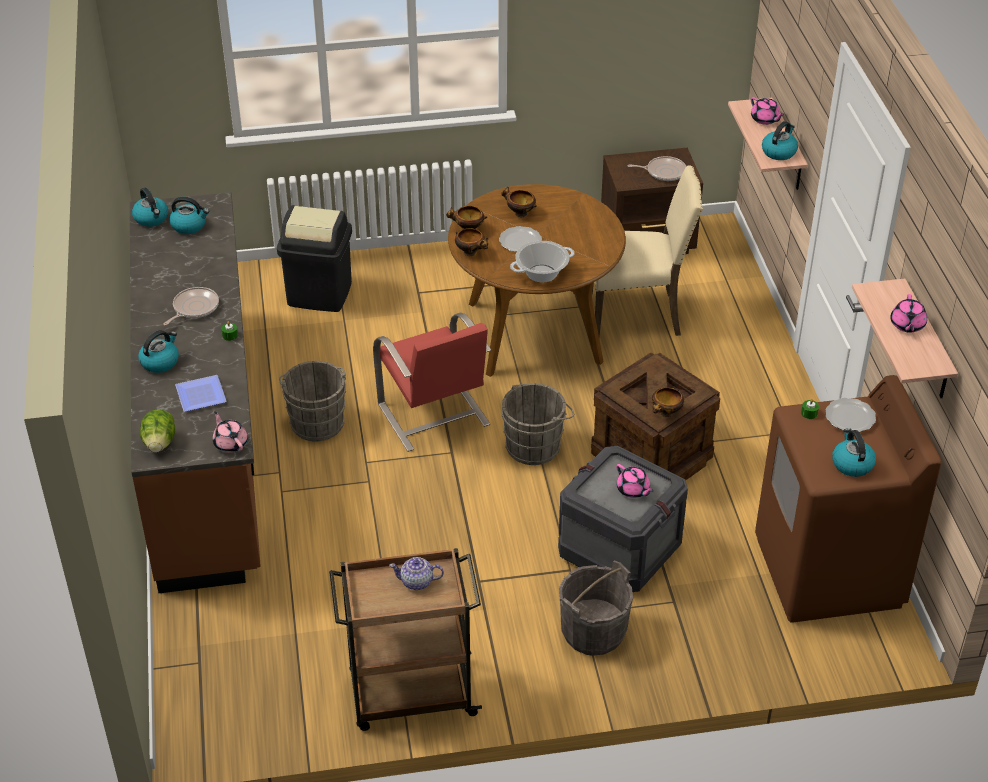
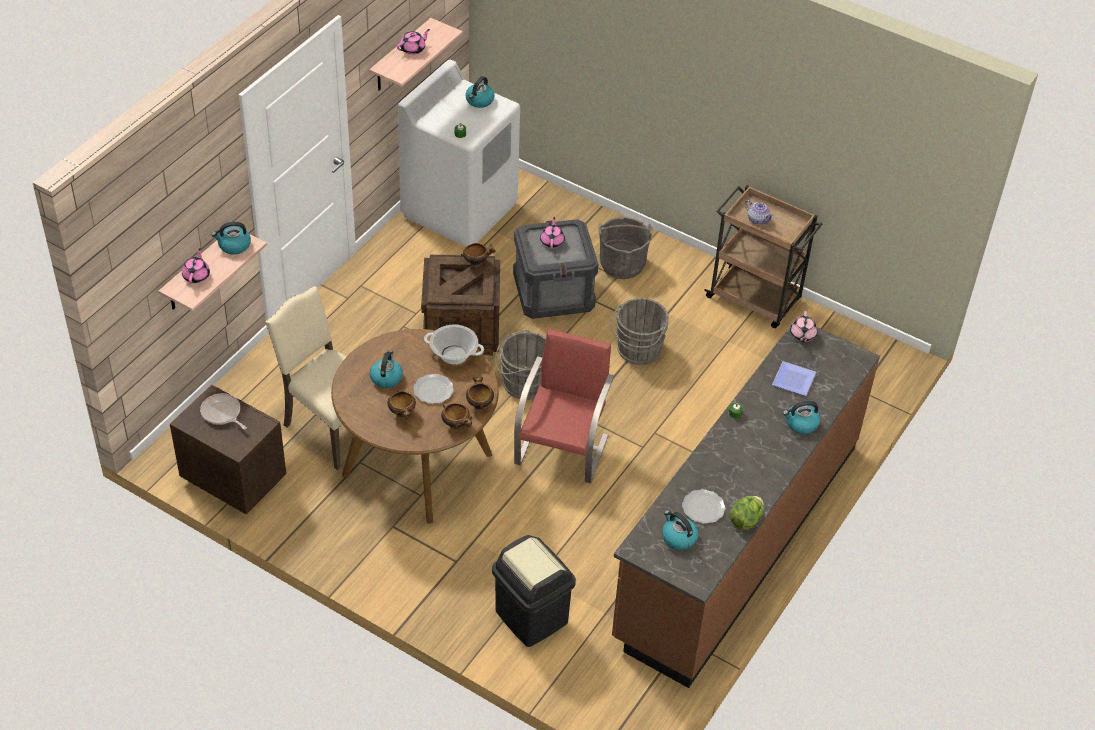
camera: 140 degrees left, 5 degrees up
kettle [132,188,168,227] -> kettle moved to [370,350,403,388]
lettuce [140,410,175,452] -> lettuce moved to [729,496,764,530]
frying pan [164,287,219,325] -> none
grey bucket [279,361,346,441] -> grey bucket moved to [610,298,669,365]
brown washing machine [755,375,941,623] -> white washing machine [398,60,520,247]
plate [825,398,876,432] -> plate moved to [682,489,725,524]

